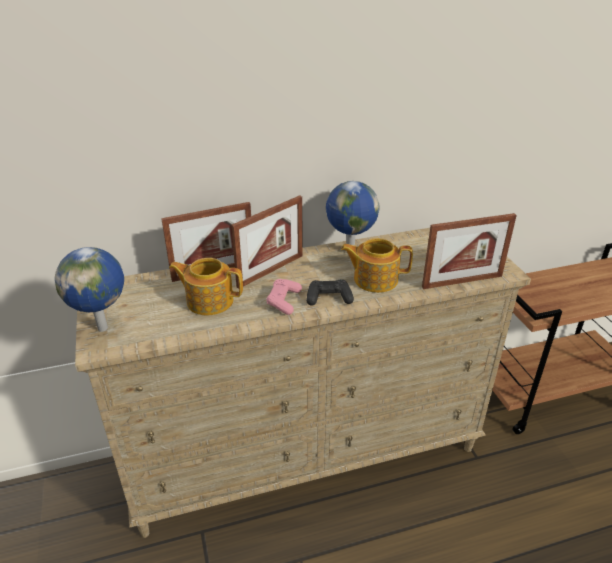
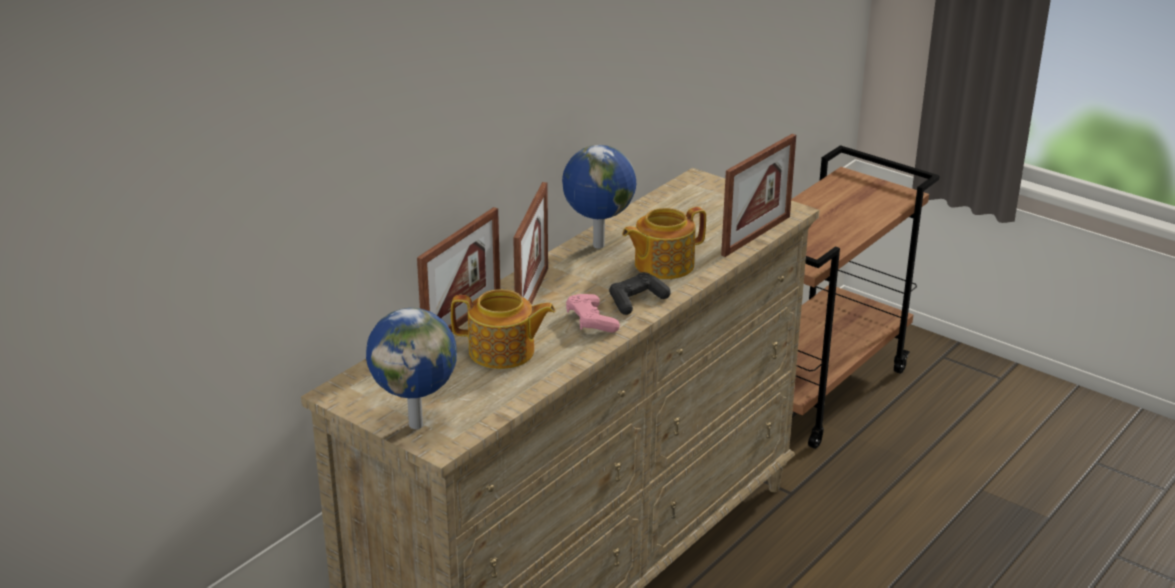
camera: 35 degrees left, 5 degrees down
teapot [169,258,243,315] -> teapot turned 150 degrees counterclockwise [451,289,555,369]

